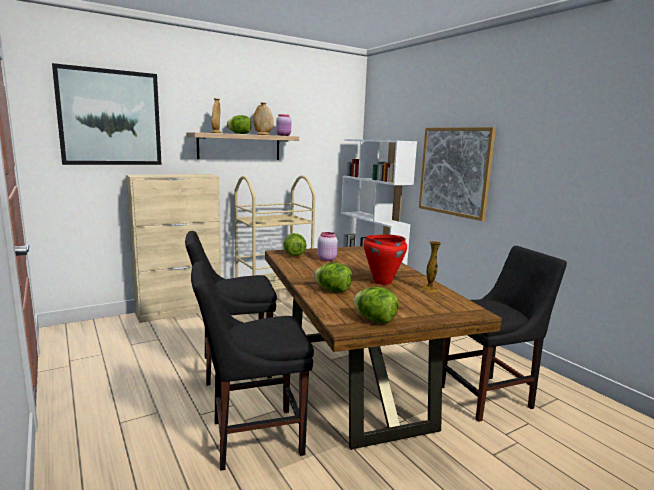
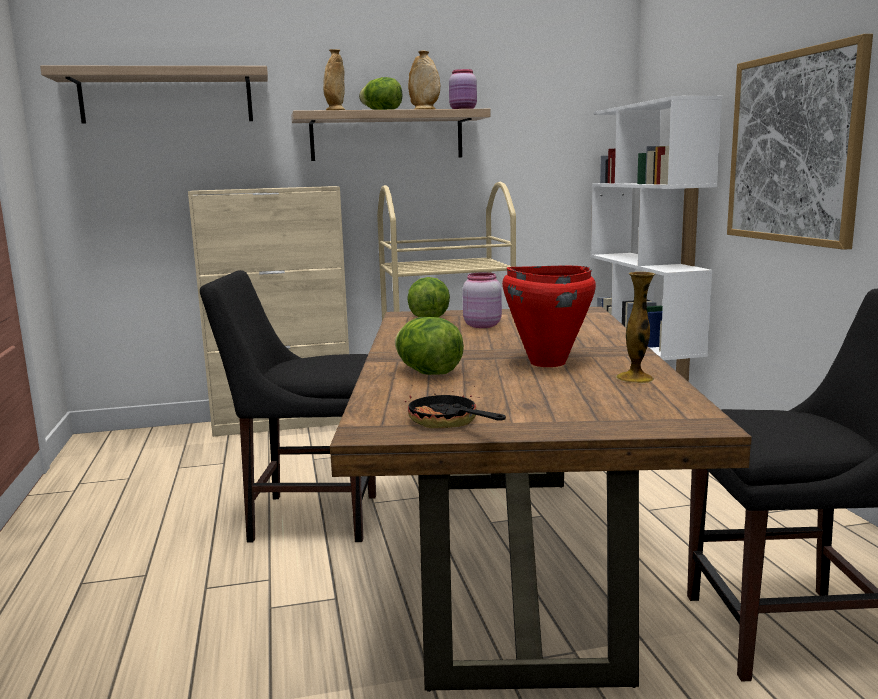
camera: 20 degrees right, 0 degrees up
picture [52,63,162,165] -> shelf [40,66,268,124]
black chair [191,262,314,471] -> none
lettuce [353,287,399,323] -> frying pan [404,386,506,428]

